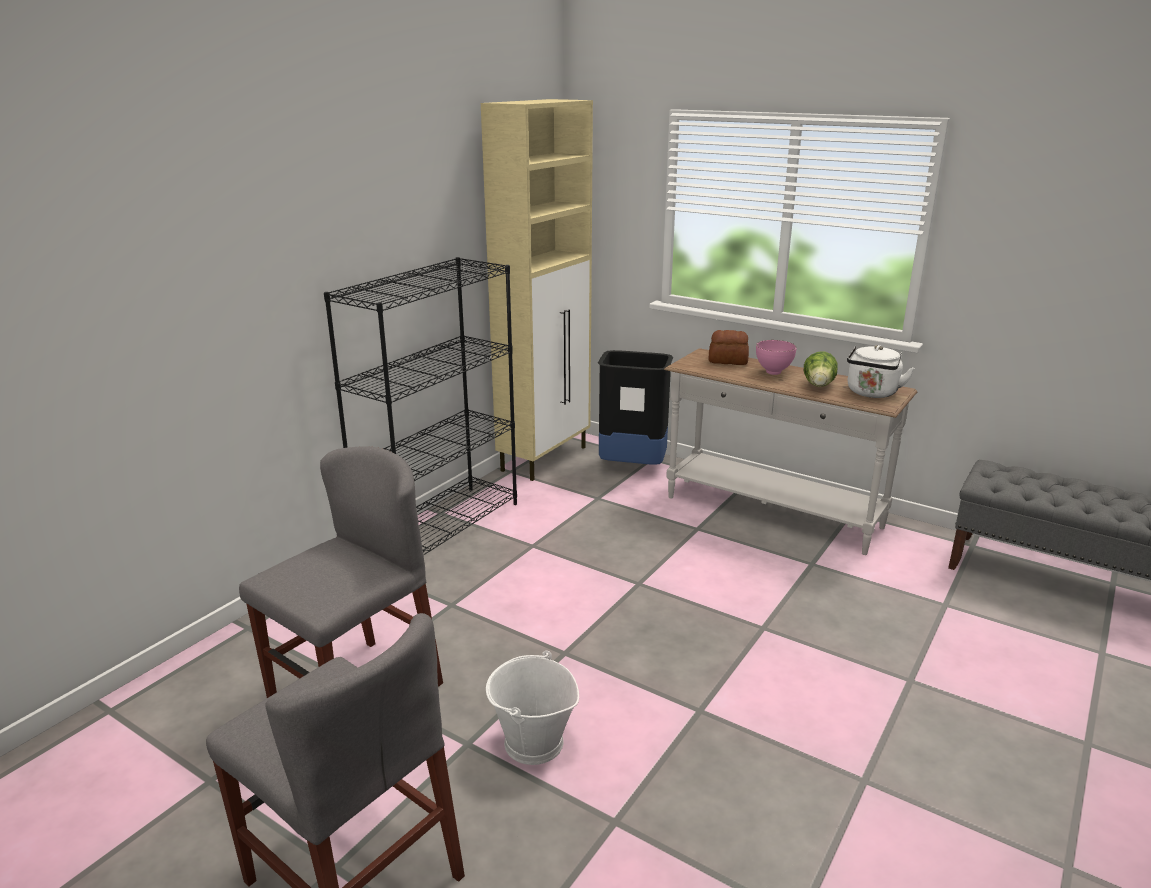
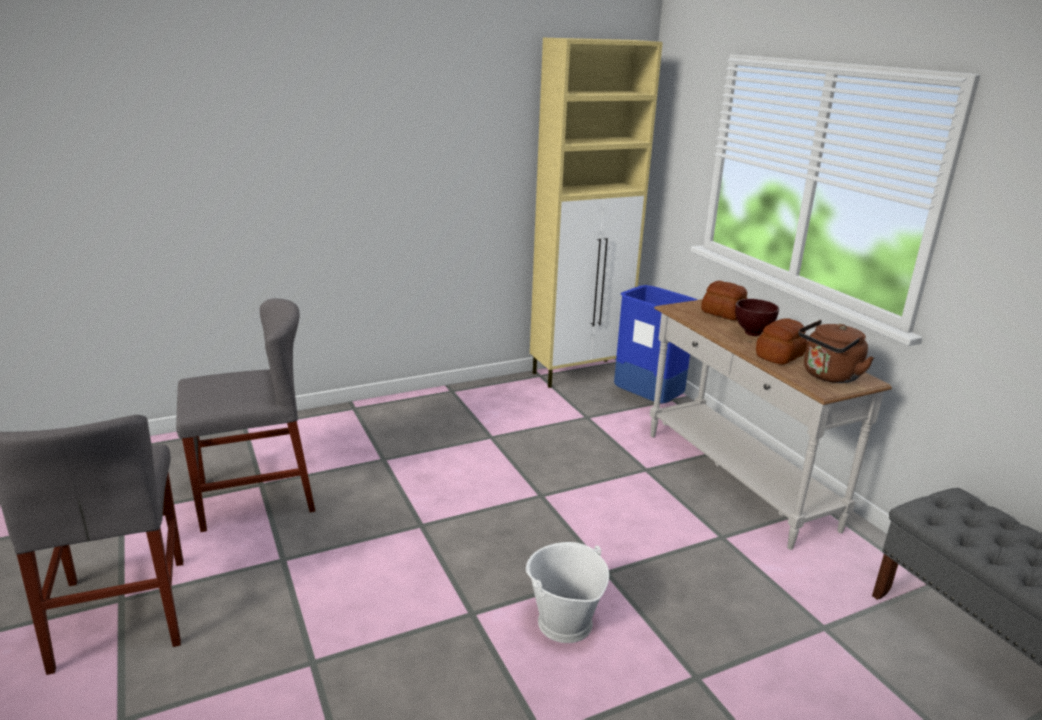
camera: 30 degrees right, 0 degrees up
black bookcase [324,257,517,555] -> none
white bucket [486,651,579,765] -> white bucket moved to [526,542,609,643]
black trash can [598,350,673,465] -> blue trash can [614,285,697,404]
pink bowl [756,340,797,375] -> brown bowl [735,299,779,336]
lettuce [804,351,838,387] -> bread [756,318,808,365]
white kettle [847,345,915,398] -> brown kettle [799,320,874,383]

